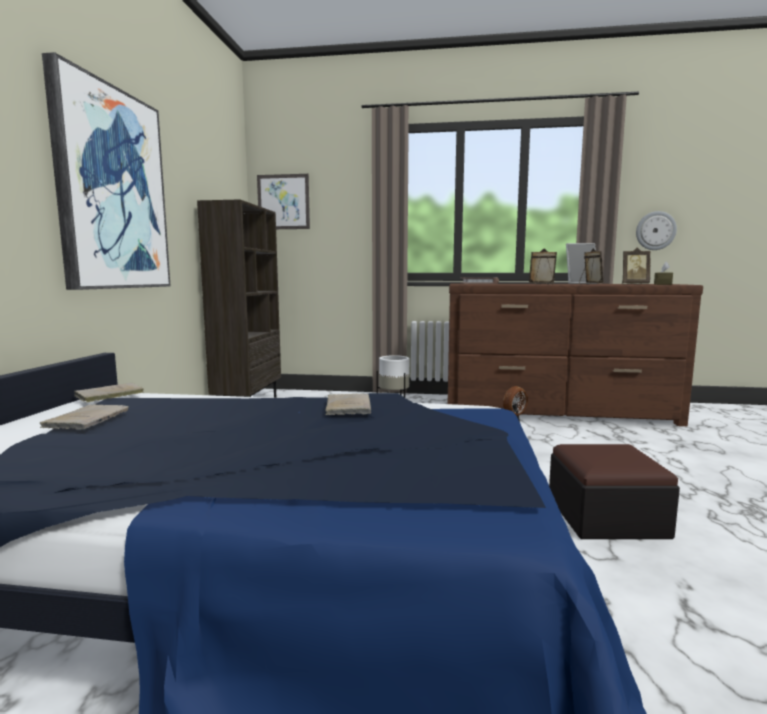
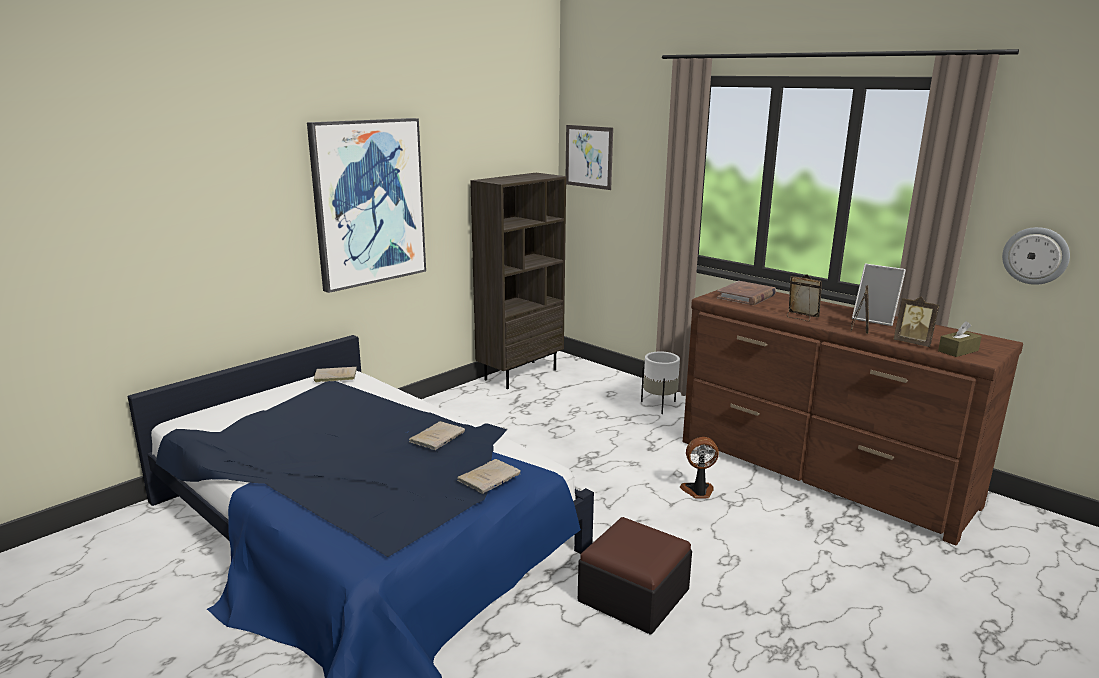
camera: 35 degrees right, 10 degrees up
beige book [40,405,129,430] -> beige book moved to [457,459,521,494]

